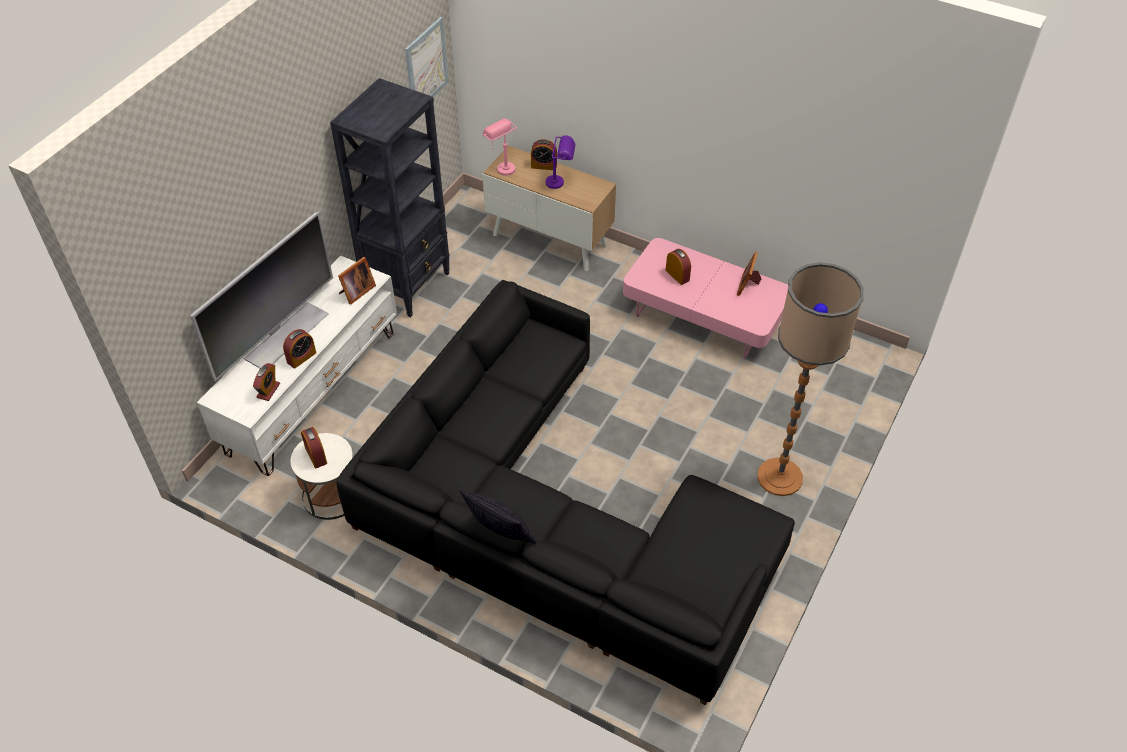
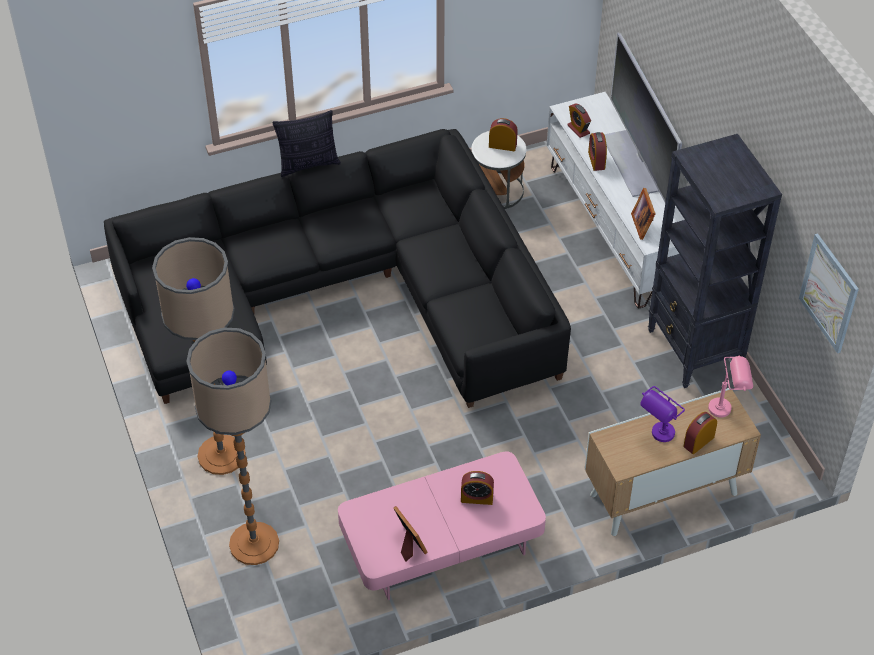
camera: 130 degrees right, 0 degrees up
none -> floor lamp [186,328,279,565]

